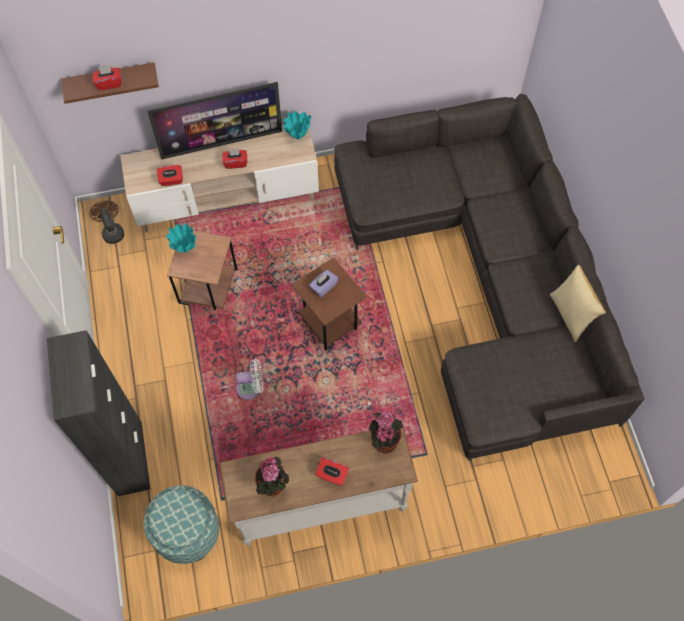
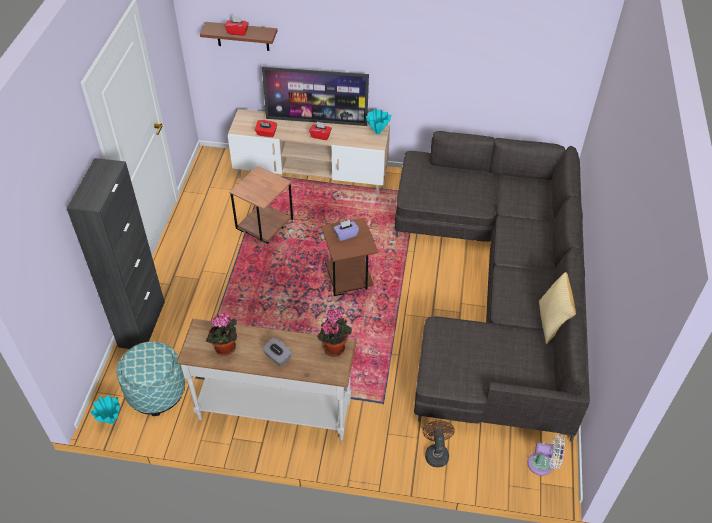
camera: 20 degrees right, 15 degrees down
brown fan [89,201,124,244] -> brown fan moved to [422,421,455,467]
turquoise vase [166,223,196,253] -> turquoise vase moved to [91,395,120,424]
white fan [236,359,264,400] -> white fan moved to [527,434,565,476]
red tissue box [315,458,349,486] -> grey tissue box [262,337,292,367]

